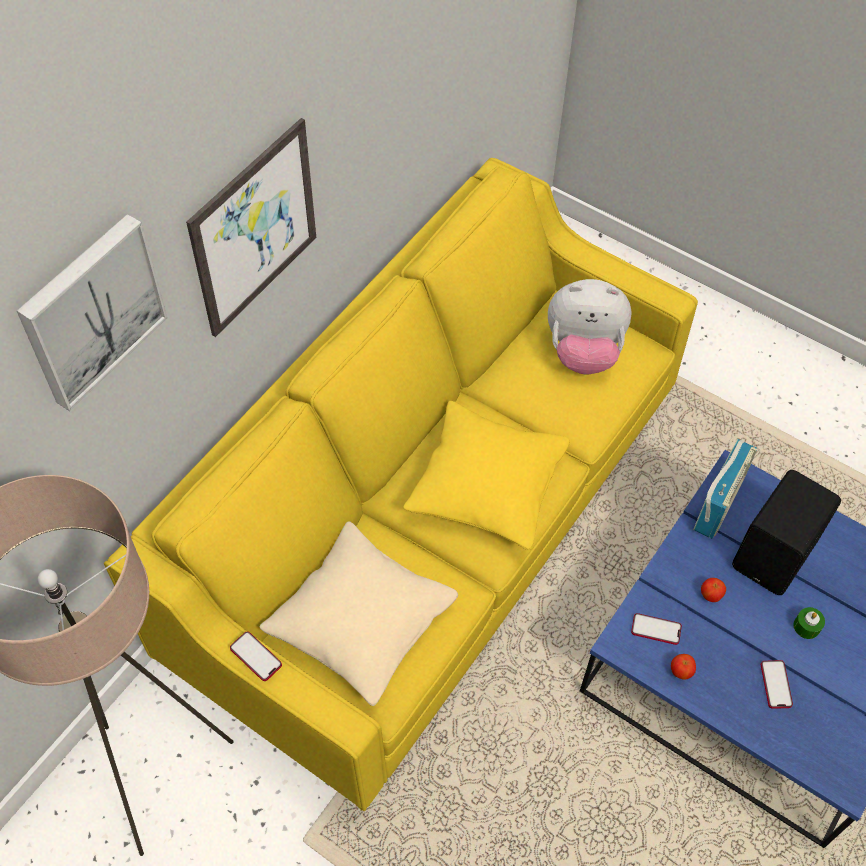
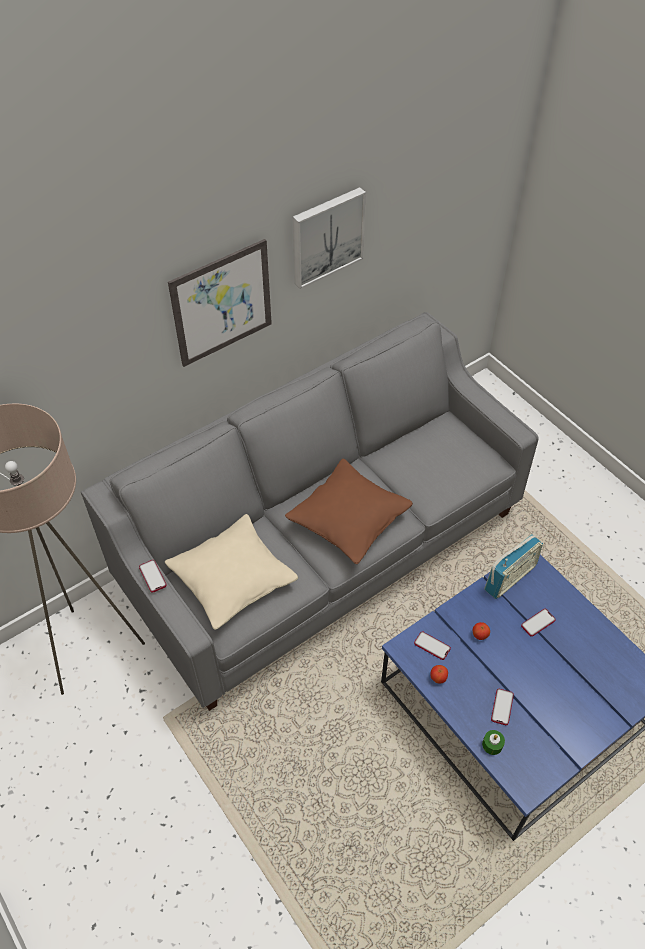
camera: 20 degrees right, 5 degrees down
picture [17,214,168,411] -> picture moved to [292,187,366,289]
yellow sofa [104,158,698,811] -> grey sofa [81,312,539,711]
yellow pillow [403,401,570,550] -> brown pillow [285,458,413,564]
plush toy [548,279,632,374] -> none
black speaker [732,470,841,595] -> phone [521,609,556,637]
green candle [794,607,825,639] -> green candle moved to [482,730,505,755]

